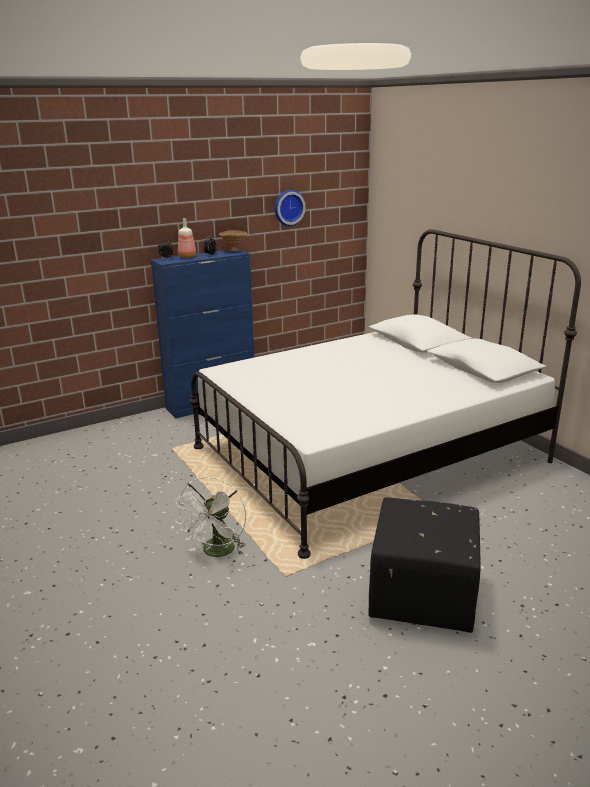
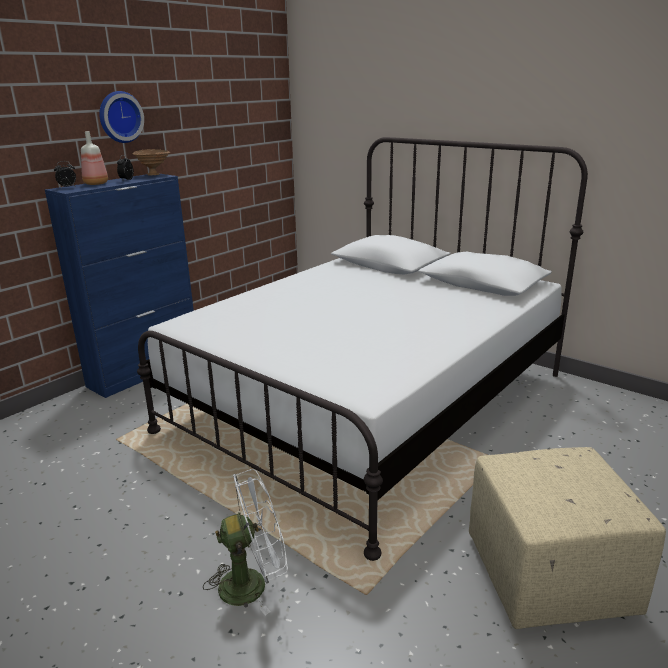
camera: 20 degrees left, 0 degrees up
white fan [175,477,246,557] -> white fan turned 105 degrees counterclockwise [203,469,288,615]
wall clock [275,190,306,226] -> wall clock moved to [99,91,144,143]
black ottoman [368,497,481,633] -> beige ottoman [469,447,666,629]

